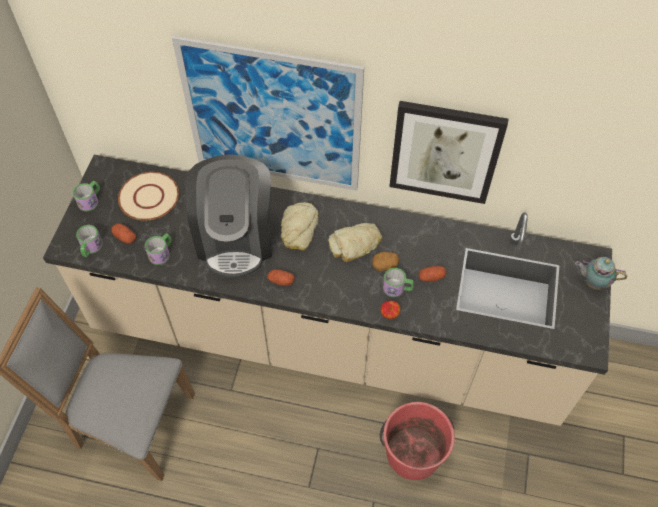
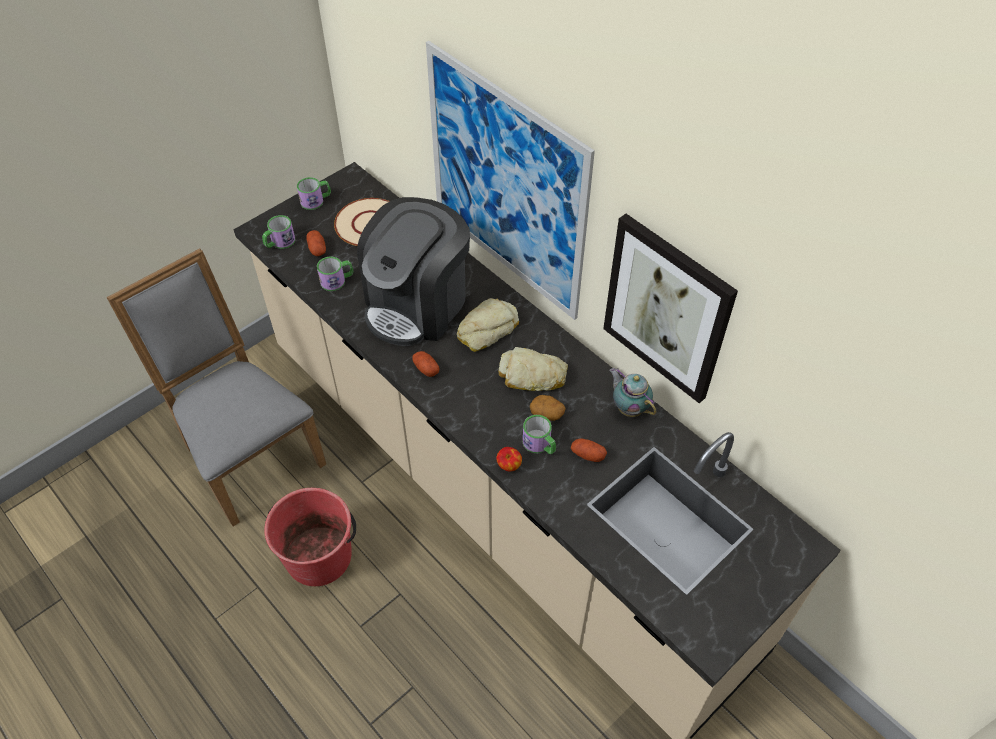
camera: 35 degrees right, 5 degrees down
red bucket [380,402,455,480] -> red bucket moved to [264,488,356,586]
teapot [575,257,627,290] -> teapot moved to [609,368,657,417]

